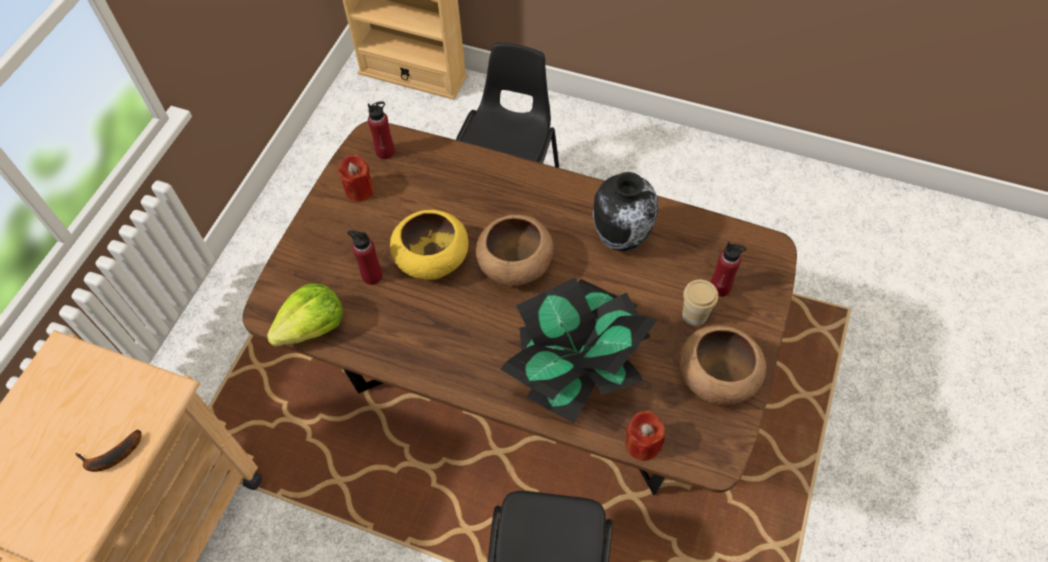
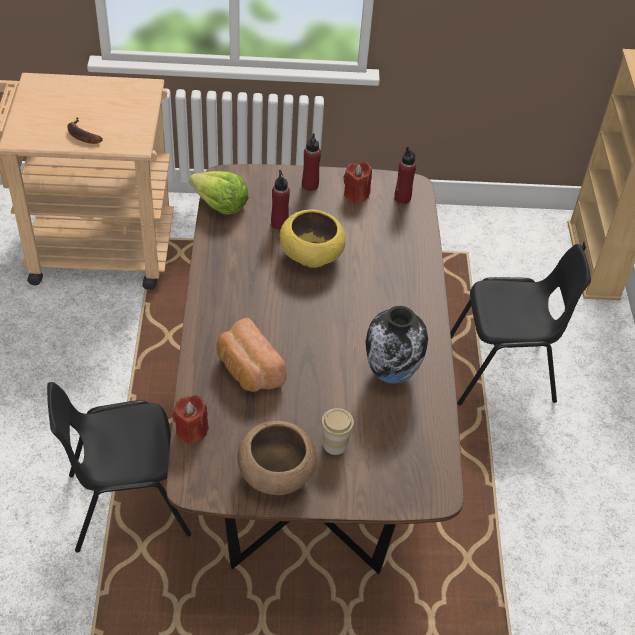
camera: 65 degrees right, 10 degrees down
brown bowl [476,214,554,286] -> none
potted plant [500,278,657,423] -> bread [217,318,287,392]
red bottle [710,242,746,297] -> red bottle moved to [302,133,321,191]

